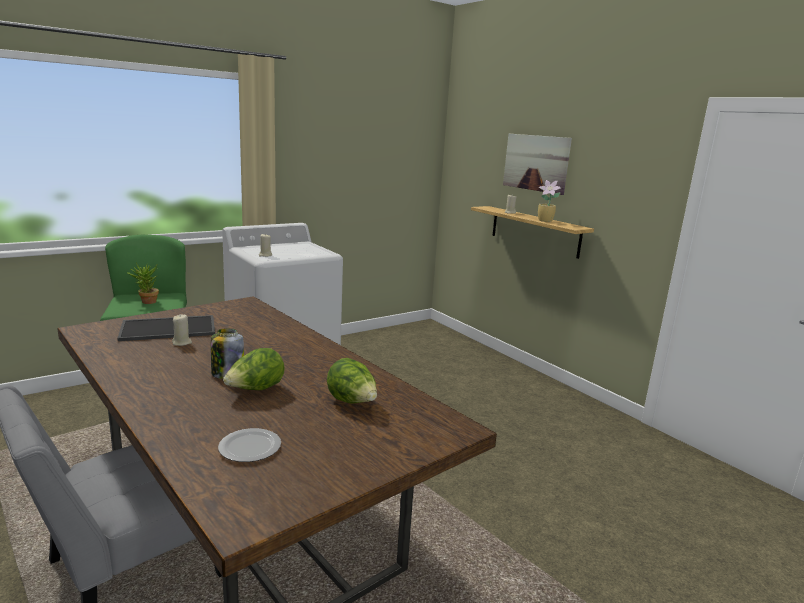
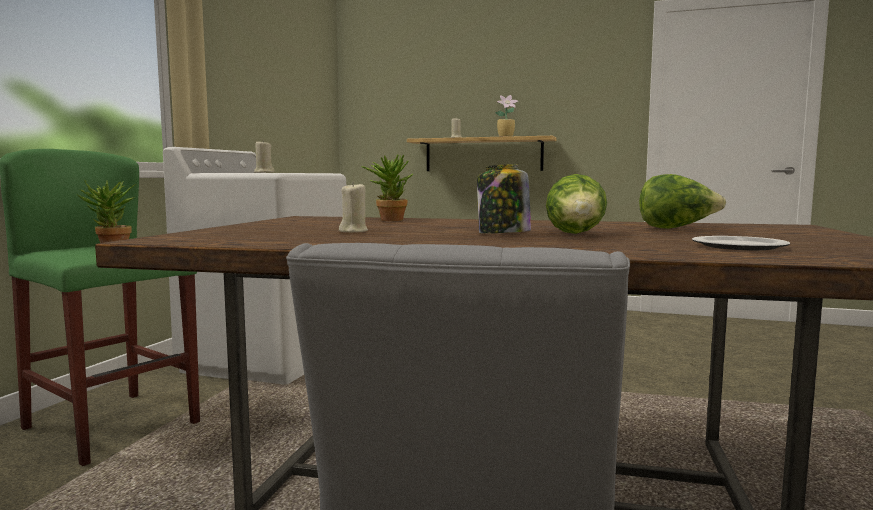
camera: 35 degrees left, 10 degrees down
tray [117,315,215,341] -> none
picture [503,134,572,195] -> none
none -> potted plant [361,154,413,221]

